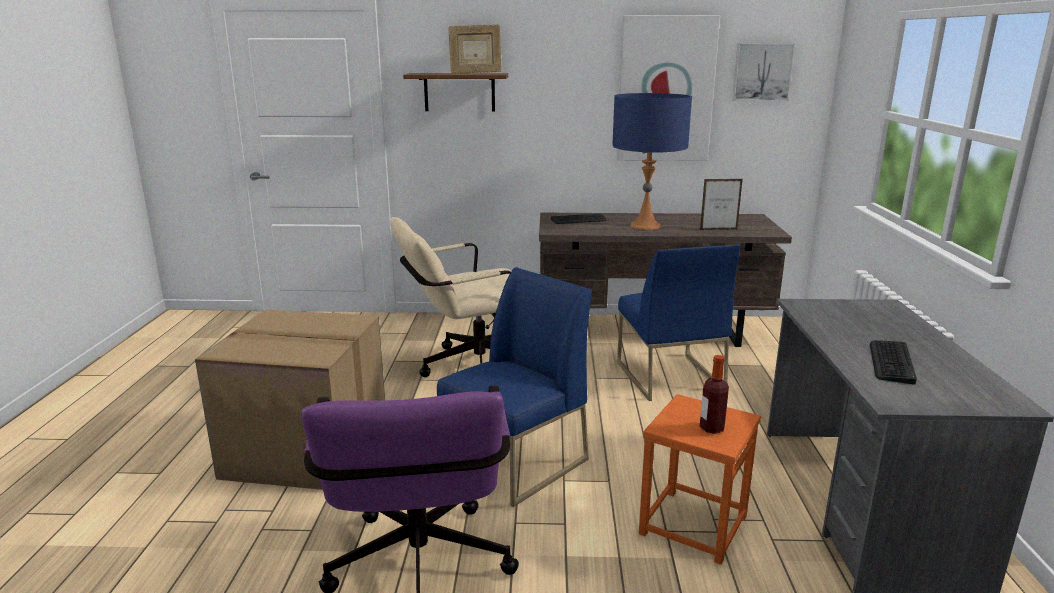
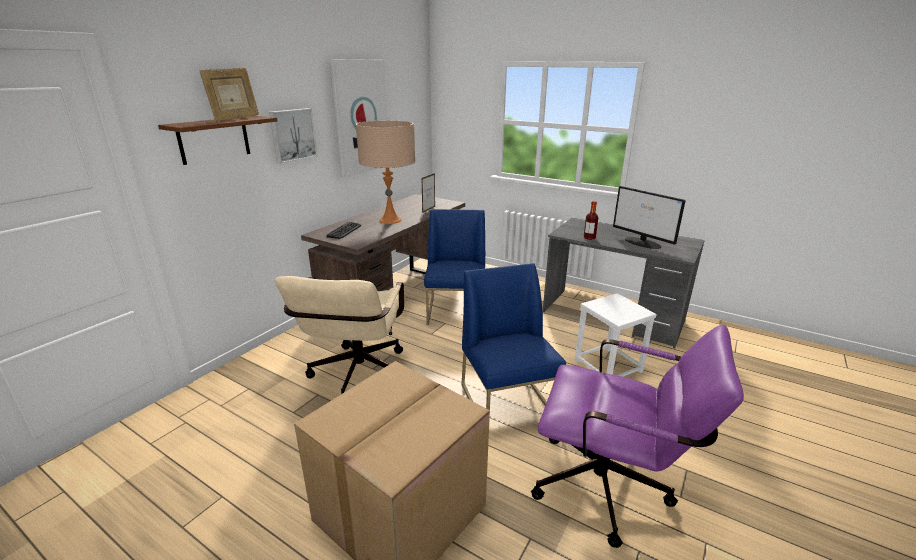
camera: 60 degrees left, 5 degrees up
blue table lamp [612,93,692,230] -> beige table lamp [356,120,415,224]
blue chair [617,244,740,401] -> blue chair turned 105 degrees counterclockwise [424,209,485,325]
orange stool [639,394,761,565] -> white stool [575,293,657,377]
bottle [700,355,729,434] -> bottle moved to [584,201,598,240]
picture [732,43,796,101] -> picture moved to [269,108,318,163]
keyboard [870,340,917,385] -> monitor [613,186,686,249]

